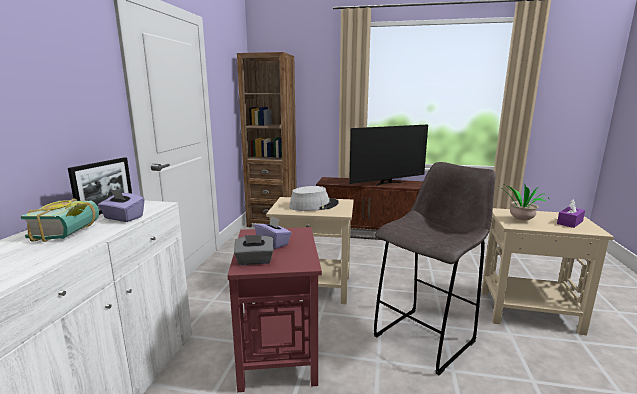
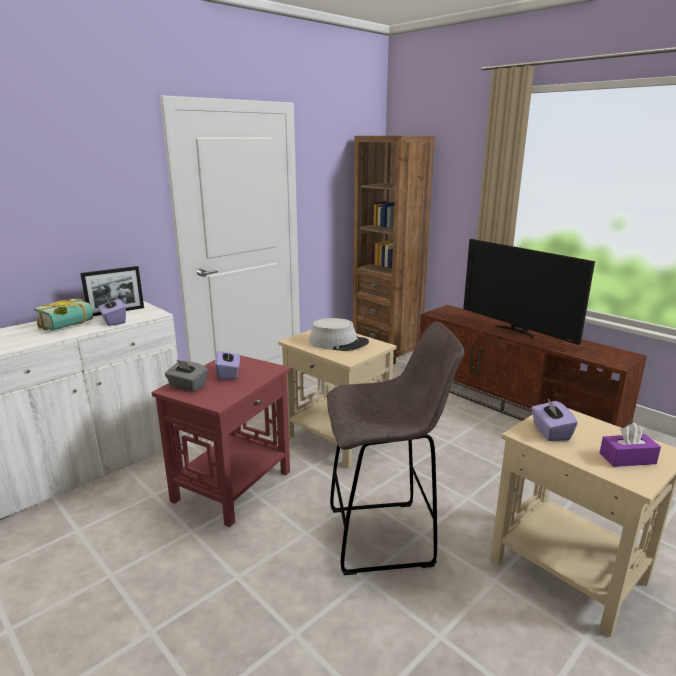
camera: 35 degrees right, 5 degrees up
television [349,125,428,186] -> television turned 45 degrees clockwise [463,239,595,345]
potted plant [500,183,548,221] -> purple tissue box [531,399,578,441]

